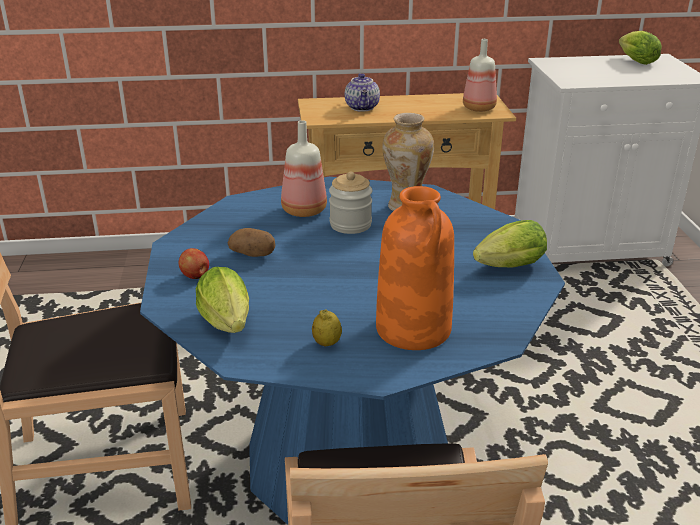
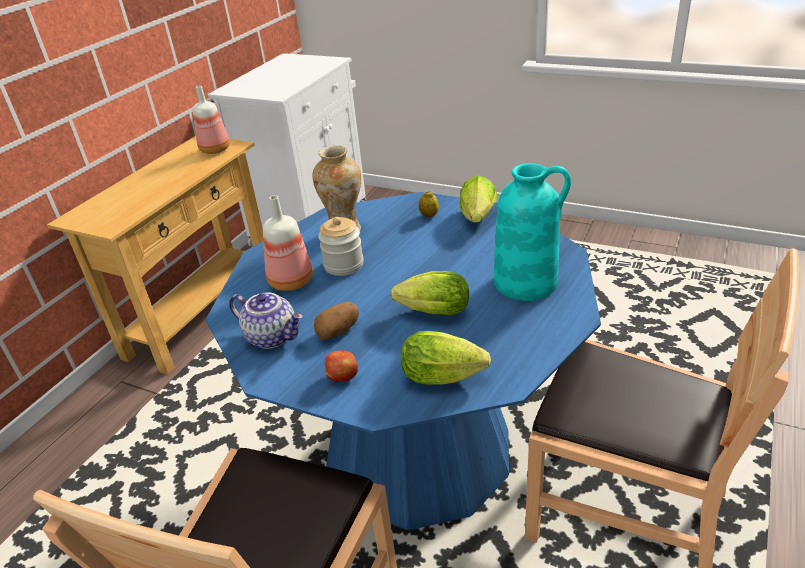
camera: 55 degrees left, 5 degrees up
lemon [312,309,342,346] -> lemon moved to [419,191,439,217]
teapot [345,73,380,112] -> teapot moved to [229,292,303,349]
orange vase [376,186,454,350] -> turquoise vase [494,163,571,301]
lettuce [619,31,662,65] -> lettuce moved to [391,271,469,315]

